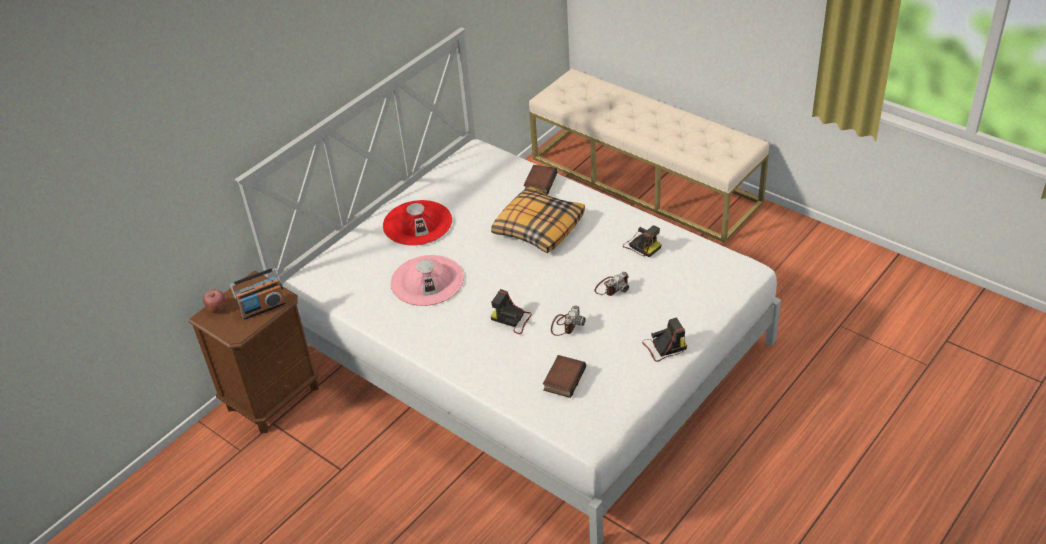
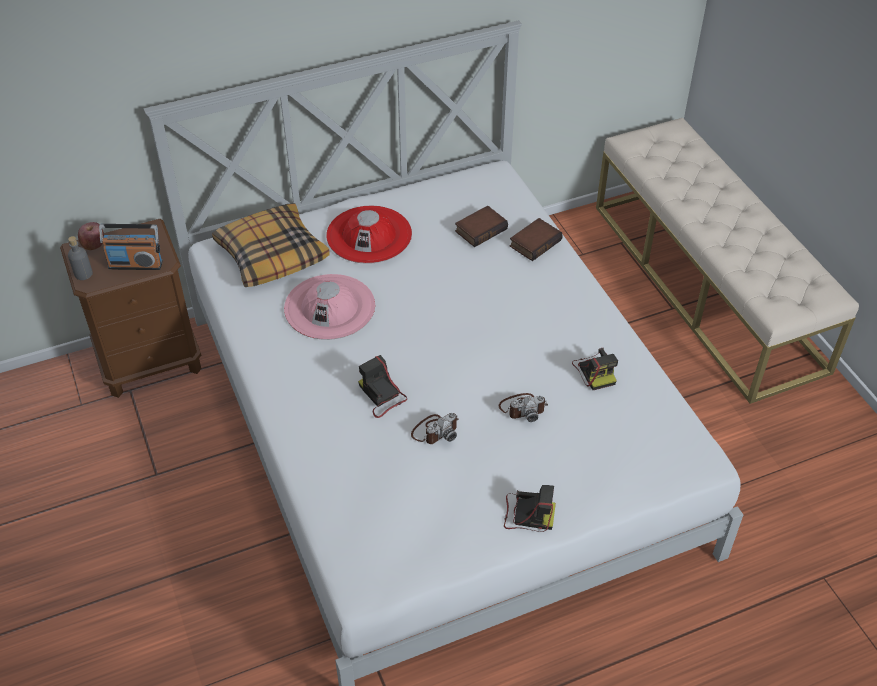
camera: 25 degrees right, 5 degrees up
pillow [491,186,585,253] -> pillow moved to [212,203,330,287]
book [543,355,586,398] -> book moved to [455,206,508,247]
none -> grey bottle [68,236,93,280]

